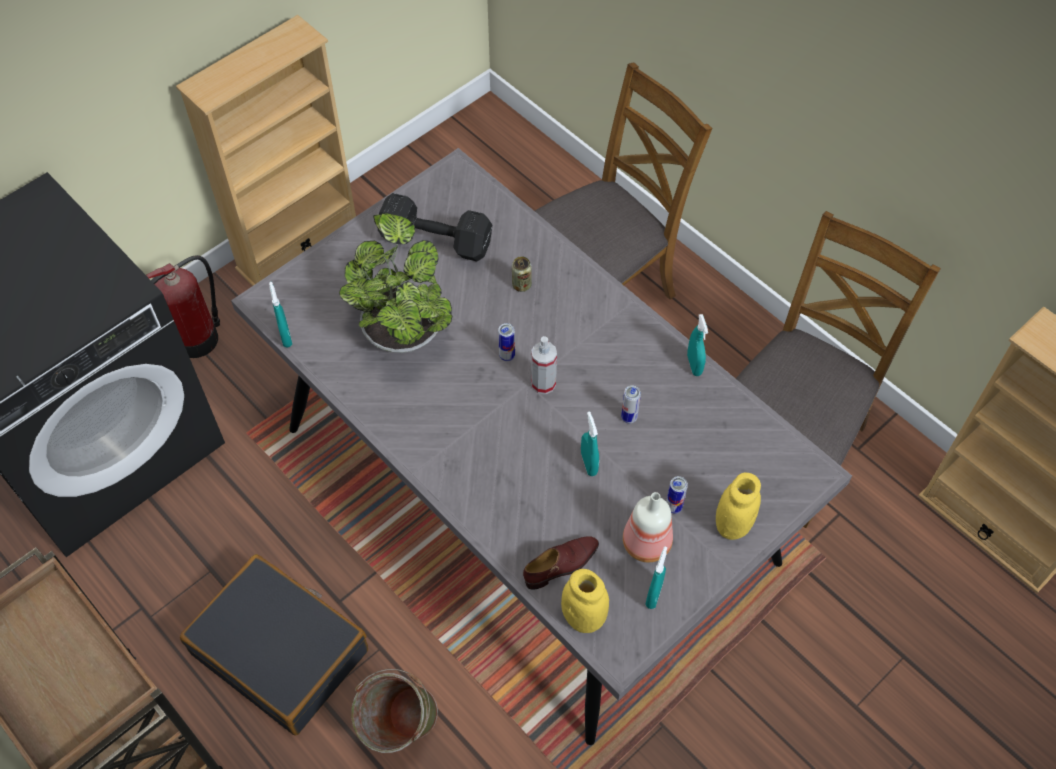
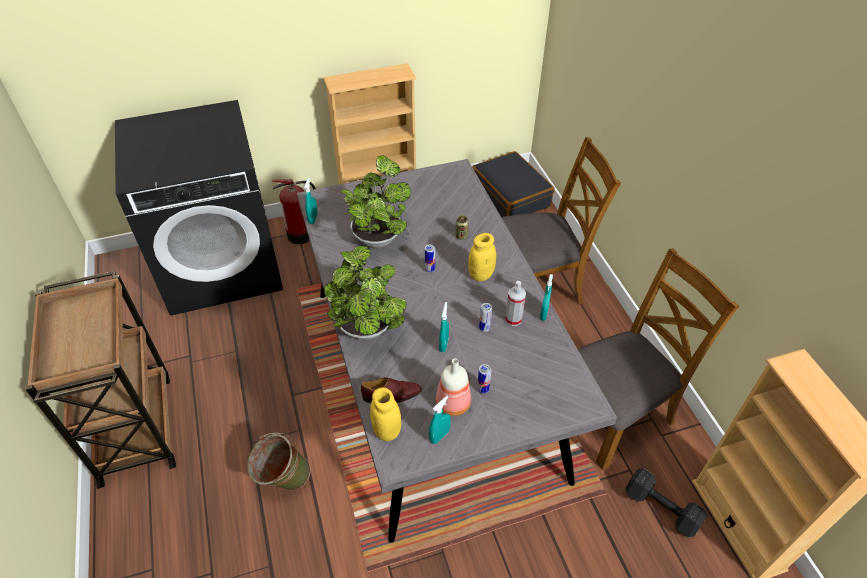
camera: 25 degrees right, 10 degrees down
black suitcase [180,554,368,736] -> black suitcase moved to [472,151,555,217]
black dumbbell [378,193,492,262] -> black dumbbell moved to [625,468,707,537]
spray bottle [531,336,557,394] -> spray bottle moved to [505,281,526,326]
yellow jar [716,473,761,540] -> yellow jar moved to [468,233,496,281]
none -> potted plant [324,246,406,340]

